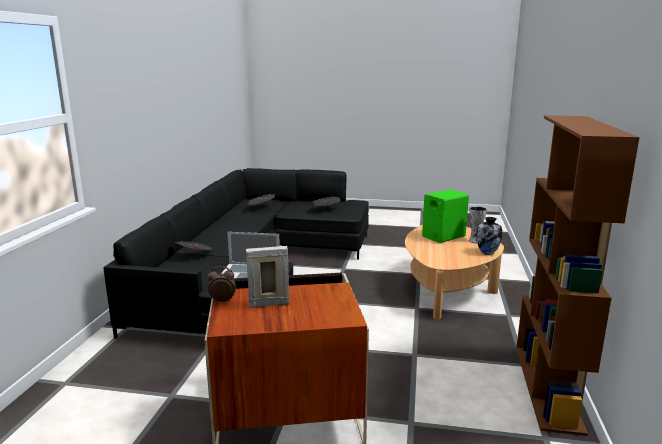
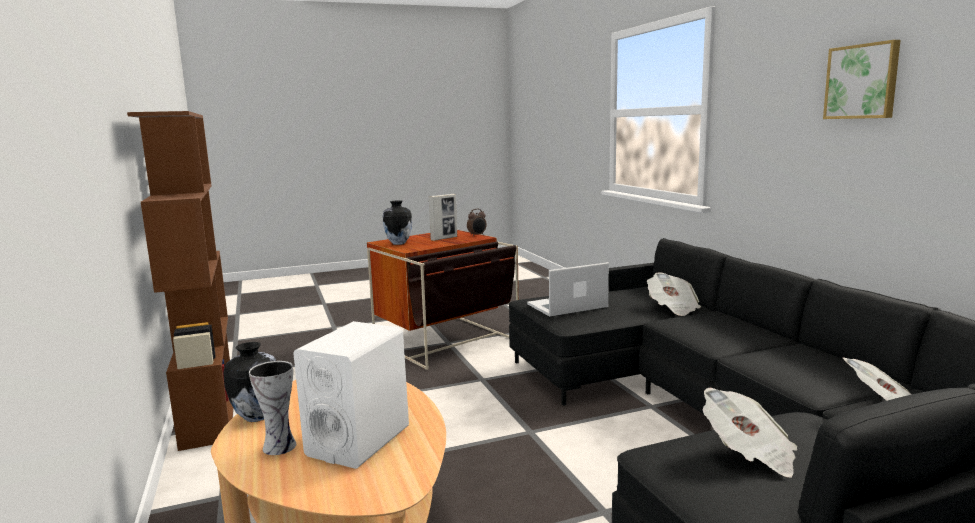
camera: 150 degrees right, 5 degrees down
green speaker [422,189,469,243] -> white speaker [293,321,409,469]
none -> vase [383,200,412,245]
none -> picture [823,40,901,119]

